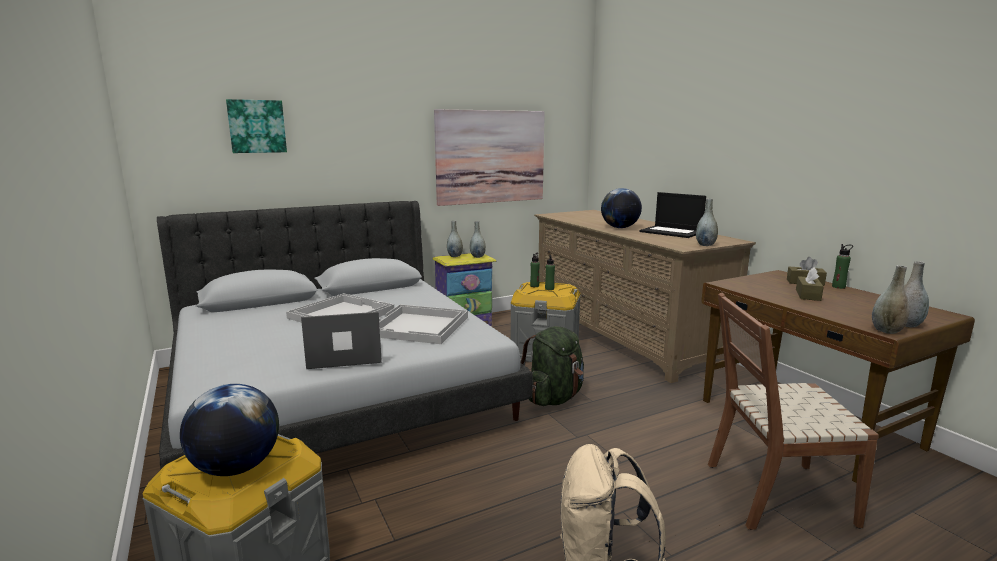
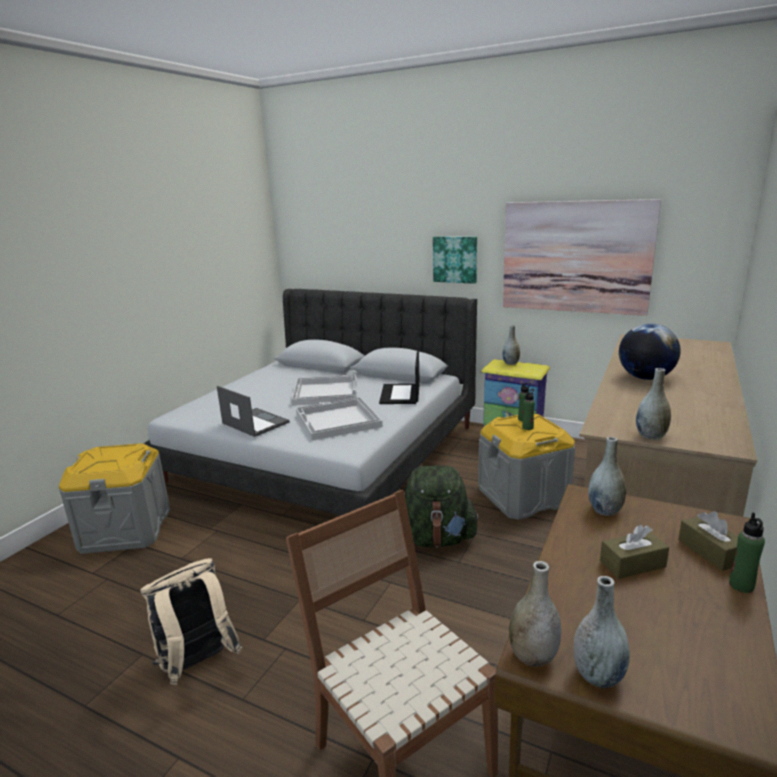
camera: 55 degrees right, 5 degrees up
globe [180,384,279,476] -> none
picture [226,99,287,153] -> picture moved to [433,236,477,284]
grey vase [470,221,486,258] -> grey vase moved to [588,437,626,516]
laptop [639,192,706,238] -> laptop moved to [379,351,420,404]

